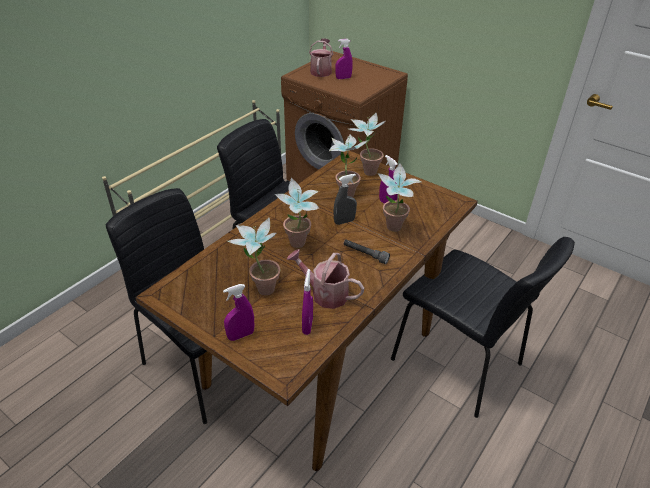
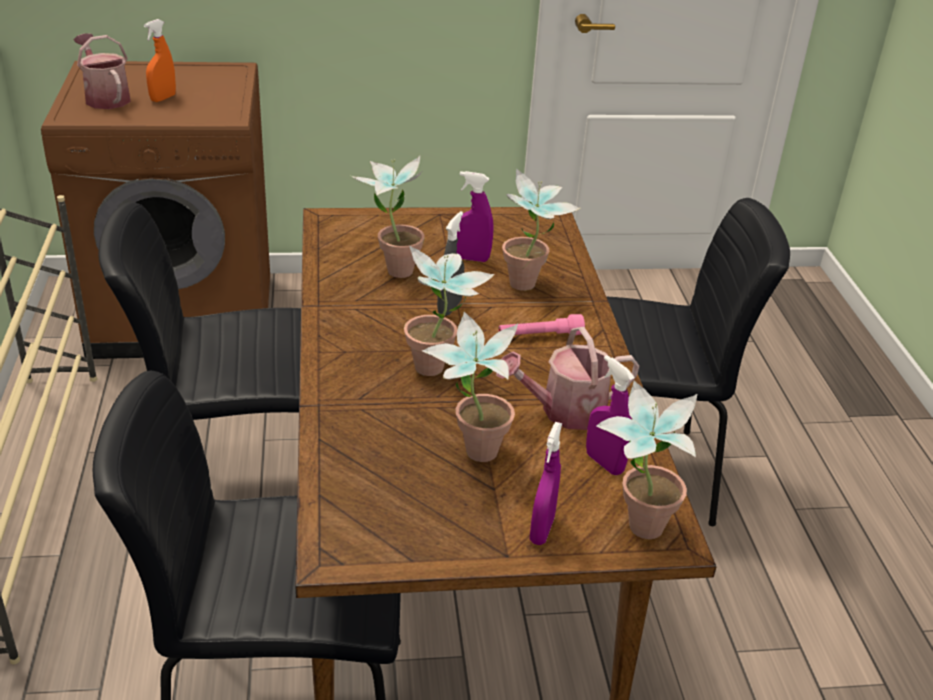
camera: 45 degrees left, 5 degrees down
purple spray bottle [335,39,353,79] -> orange spray bottle [144,19,176,102]
grey flashlight [344,240,390,264] -> pink flashlight [499,314,585,335]
potted plant [349,113,386,176] -> potted plant moved to [596,381,697,539]

